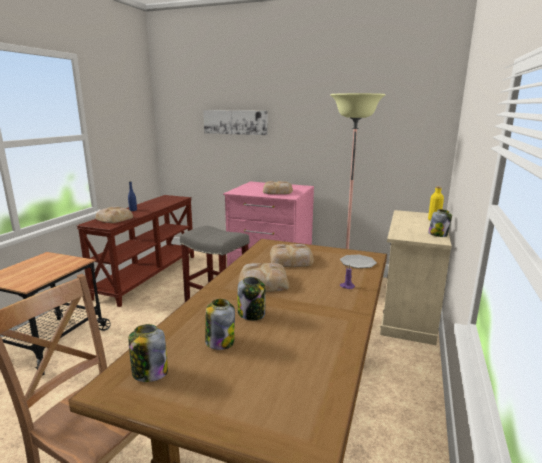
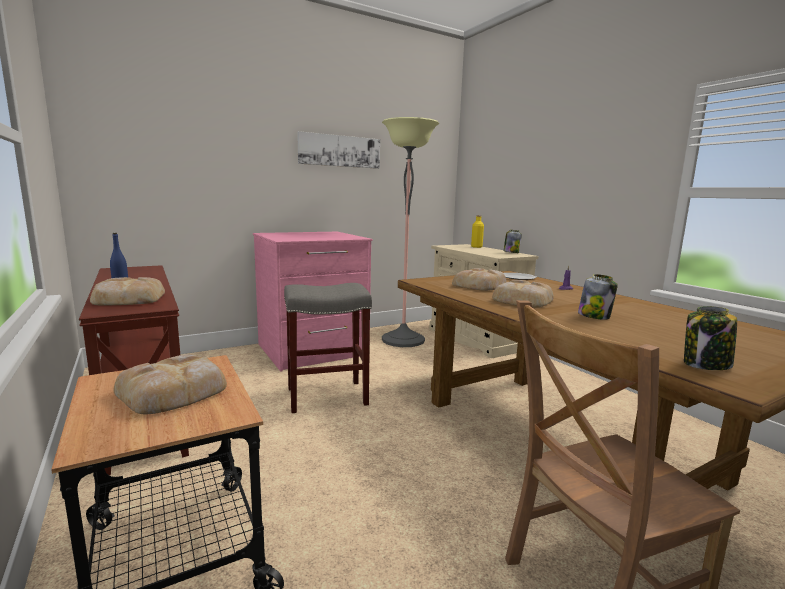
camera: 50 degrees left, 5 degrees down
picture [203,110,268,135] -> picture moved to [297,131,380,169]
jar [205,299,235,350] -> none
bread [263,181,293,194] -> bread moved to [114,354,227,414]

